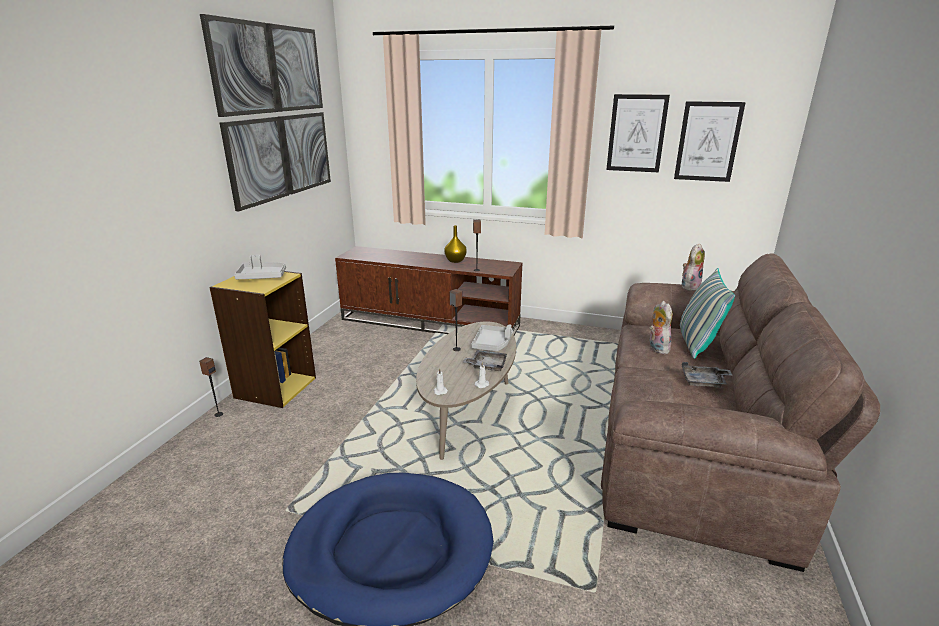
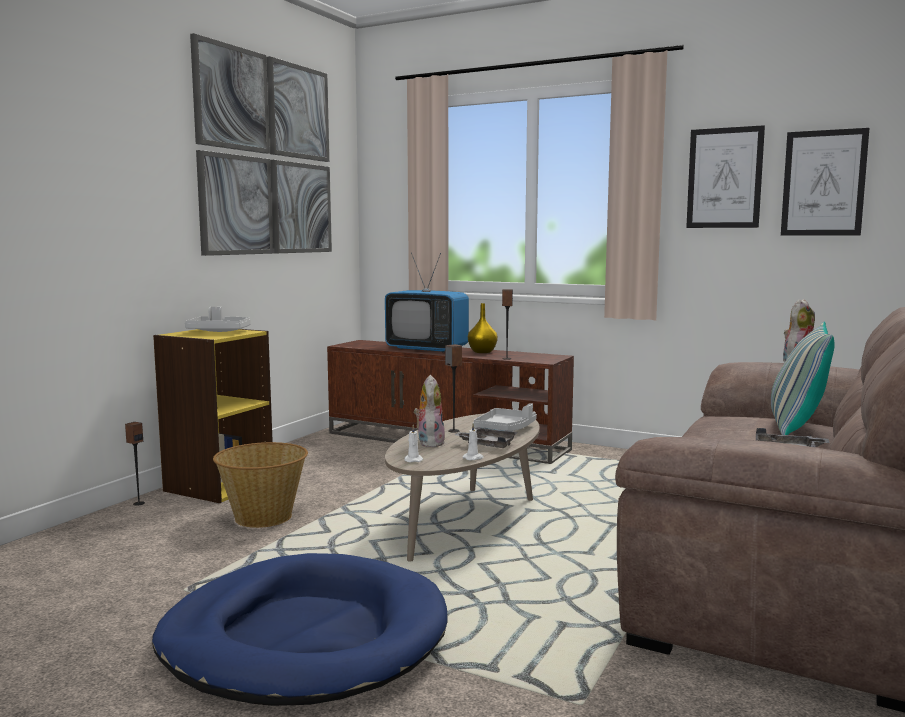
camera: 10 degrees right, 15 degrees down
plush toy [649,301,672,354] -> plush toy moved to [414,375,445,447]
none -> basket [213,442,308,528]
none -> television [385,253,469,352]

